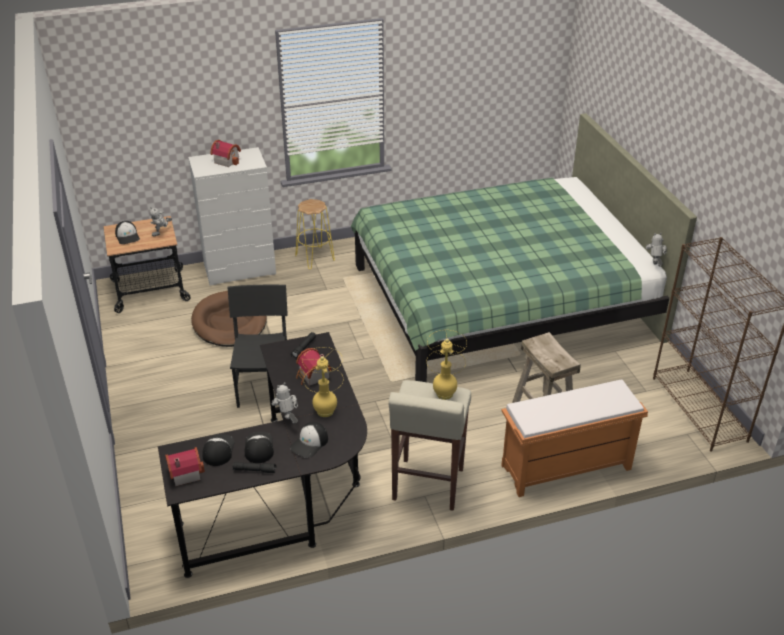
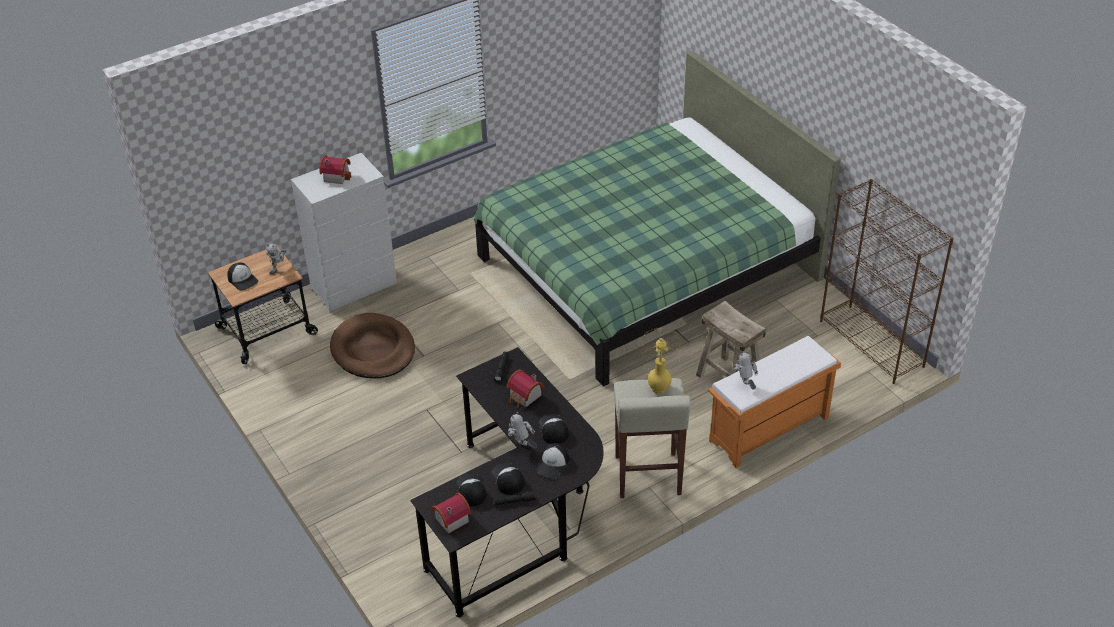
camera: 15 degrees left, 5 degrees up
black chair [228,285,288,408] -> none
yellow stool [295,199,335,269] -> none
yellow table lamp [302,347,343,417] -> cap [538,414,569,444]
toy robot [646,233,667,266] -> toy robot moved to [733,351,758,390]

